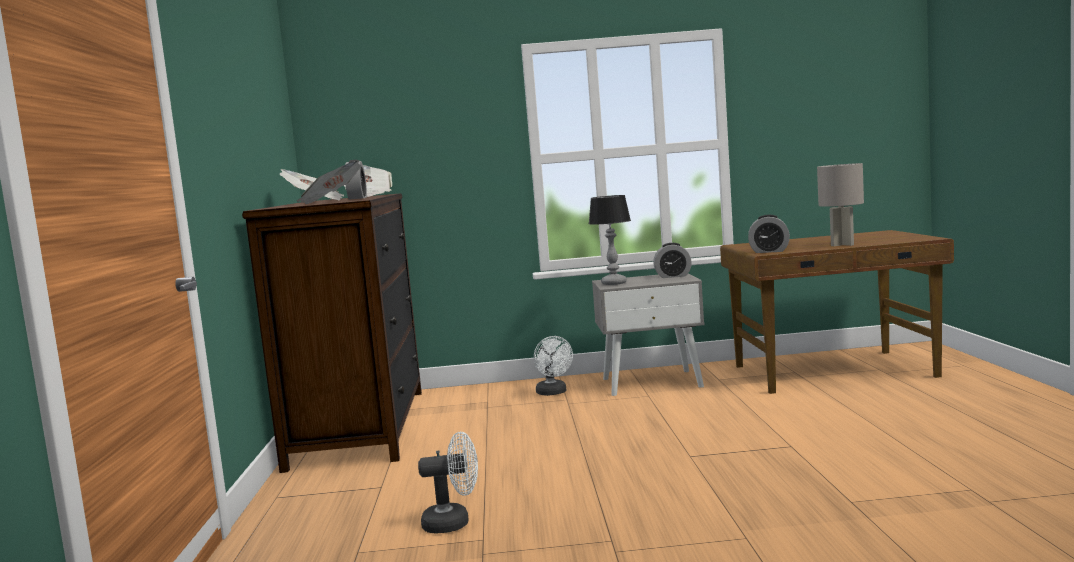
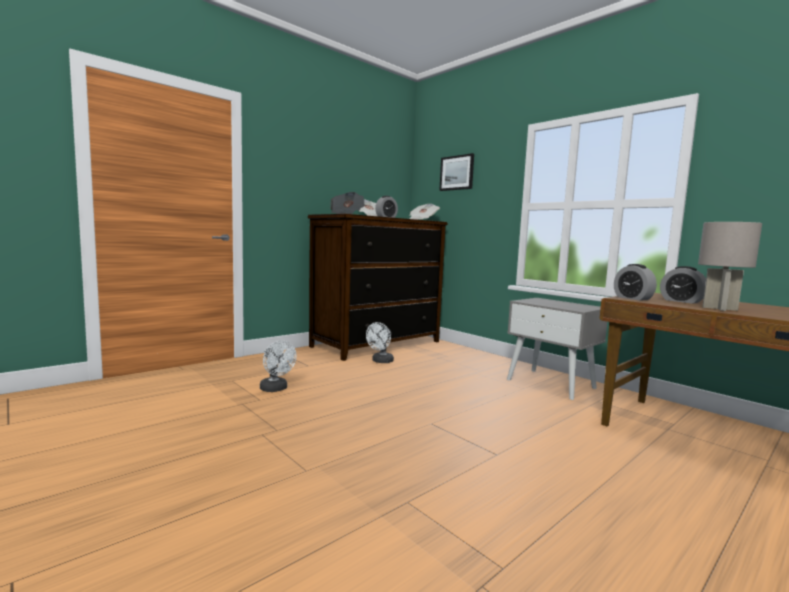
camera: 50 degrees right, 0 degrees up
white fan [534,336,573,396] -> white fan moved to [366,322,394,363]
table lamp [589,195,631,285] -> none
alarm clock [653,243,692,278] -> alarm clock moved to [660,266,706,304]
none -> picture [439,153,474,191]

